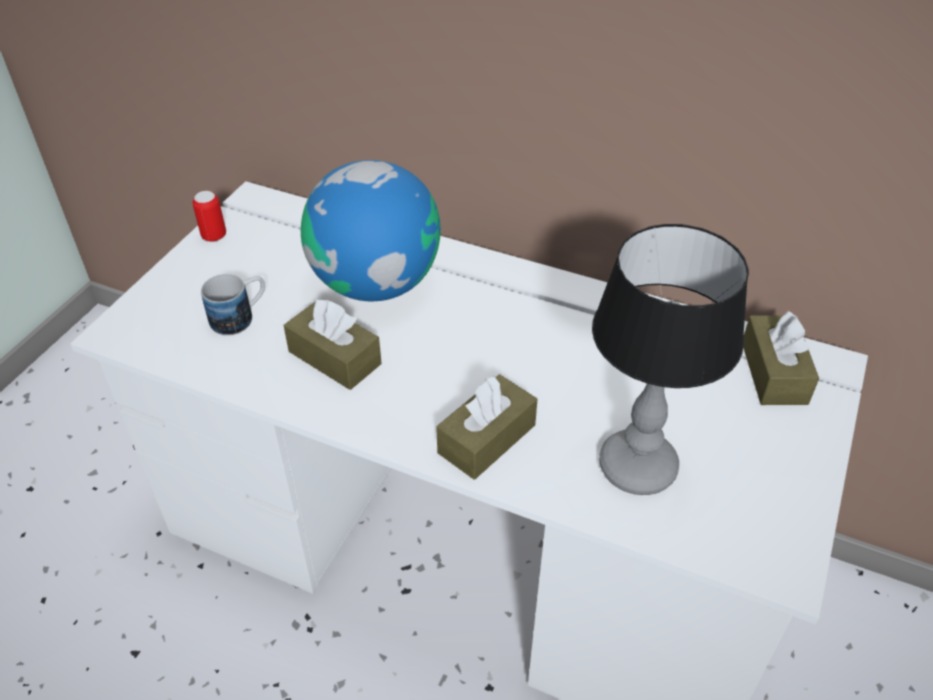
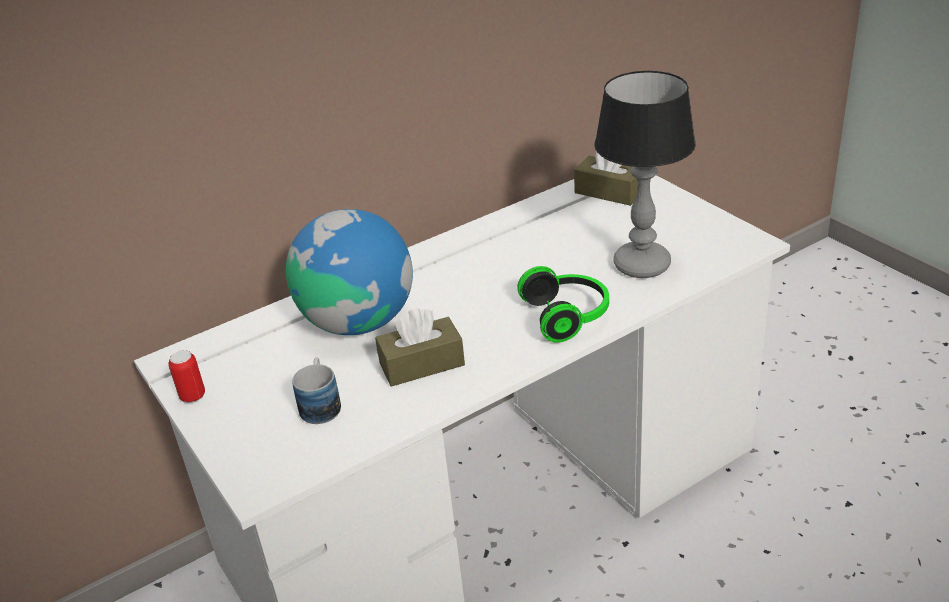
camera: 55 degrees left, 10 degrees down
brown tissue box [436,374,537,480] -> headphones [517,266,609,343]

